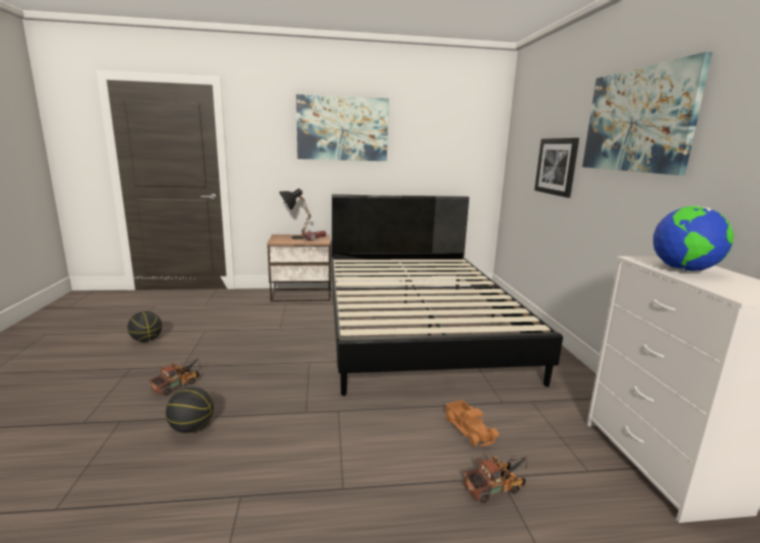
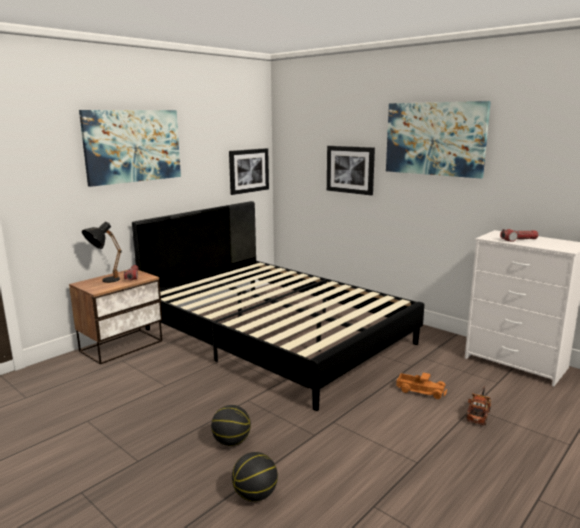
camera: 40 degrees left, 0 degrees up
basketball [127,311,162,342] -> basketball moved to [211,405,251,446]
toy truck [149,357,201,396] -> none
globe [653,206,734,272] -> flashlight [500,229,539,242]
none -> picture [229,148,269,195]

